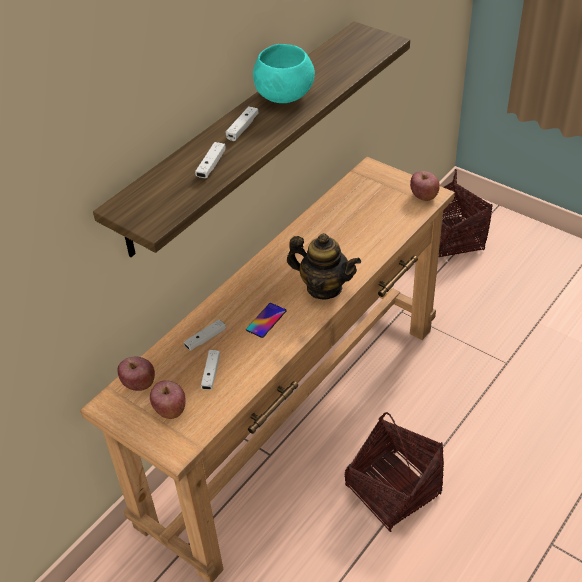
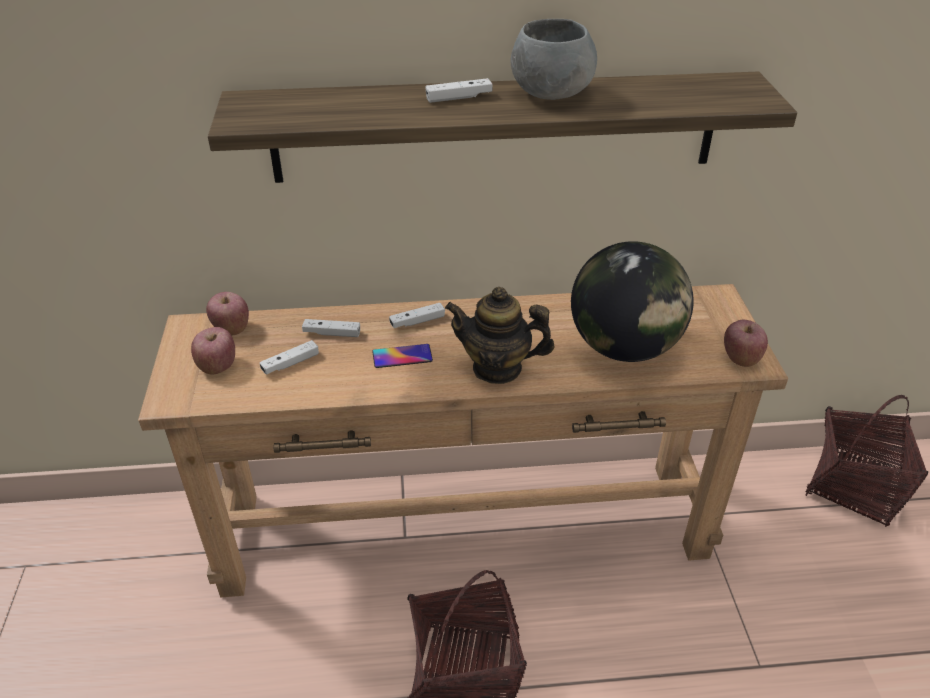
camera: 45 degrees right, 5 degrees down
white game controller [195,142,226,178] -> white game controller moved to [389,303,445,328]
turquoise bowl [253,44,315,103] -> grey bowl [511,19,597,100]
teapot [287,233,361,299] -> teapot turned 120 degrees clockwise [445,287,554,384]
none -> globe [571,241,694,362]

